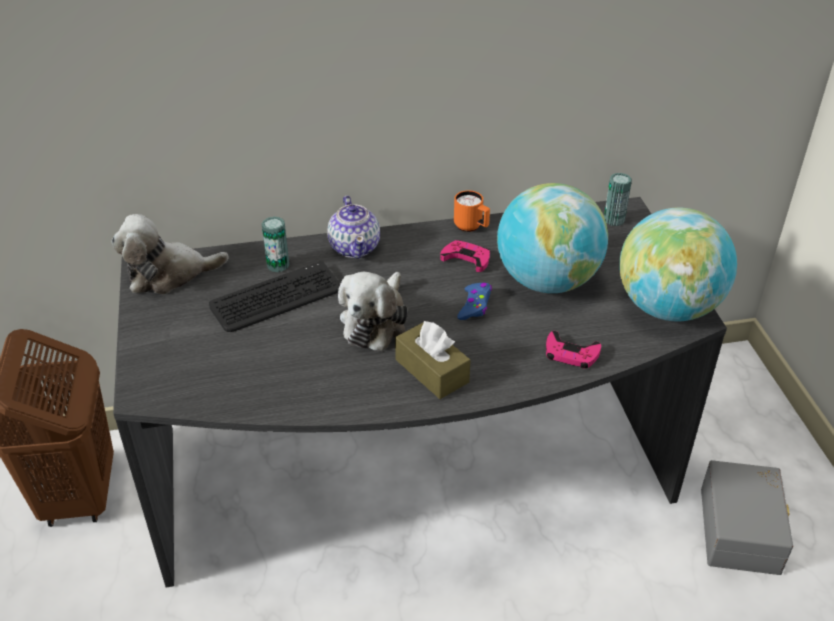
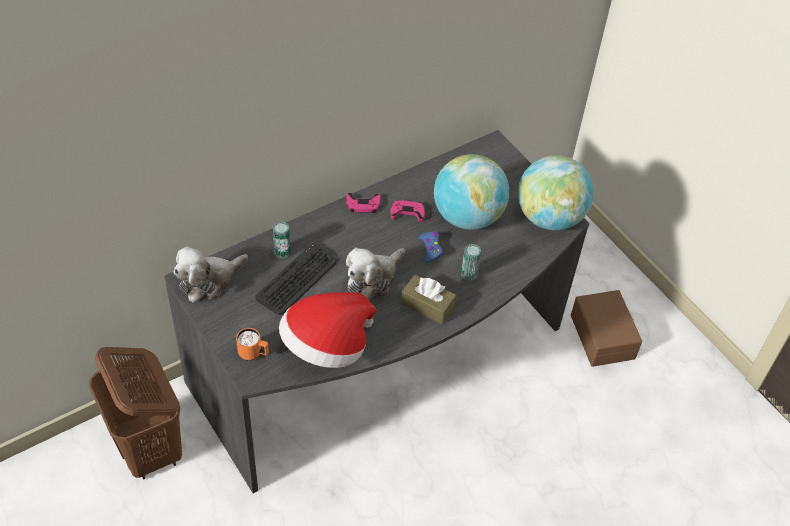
camera: 25 degrees left, 10 degrees up
teapot [327,196,380,259] -> none
plush toy [338,272,408,351] -> plush toy turned 45 degrees clockwise [346,248,405,301]
orange mug [454,190,490,232] -> orange mug moved to [236,328,269,361]
pink game controller [546,331,601,369] -> pink game controller moved to [346,193,380,213]
can [604,173,632,226] -> can moved to [461,244,481,281]
grey storage box [701,460,793,575] -> brown storage box [571,290,642,367]
none -> hat [279,292,376,368]

